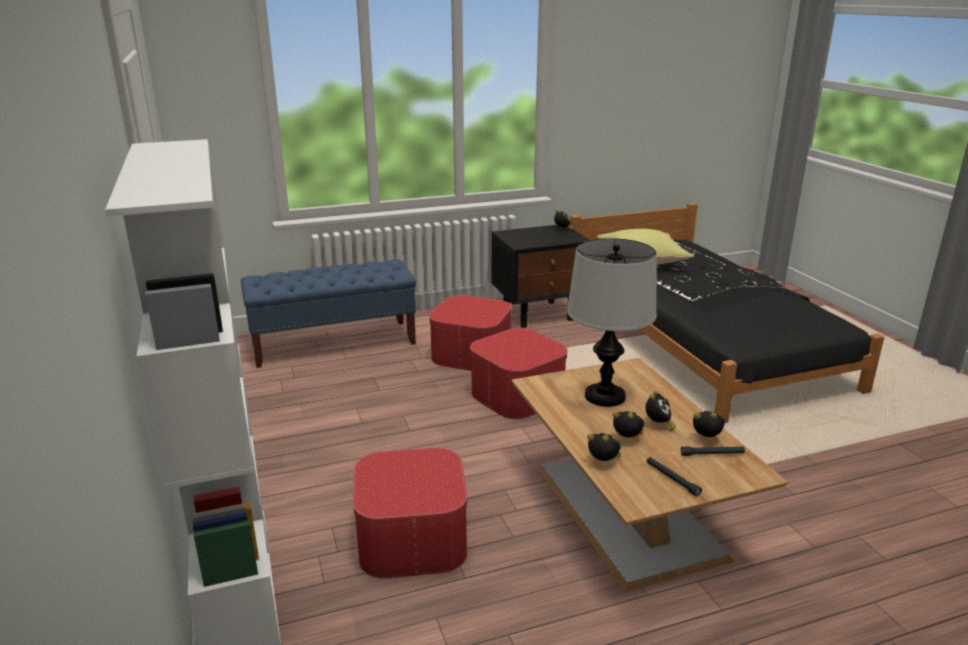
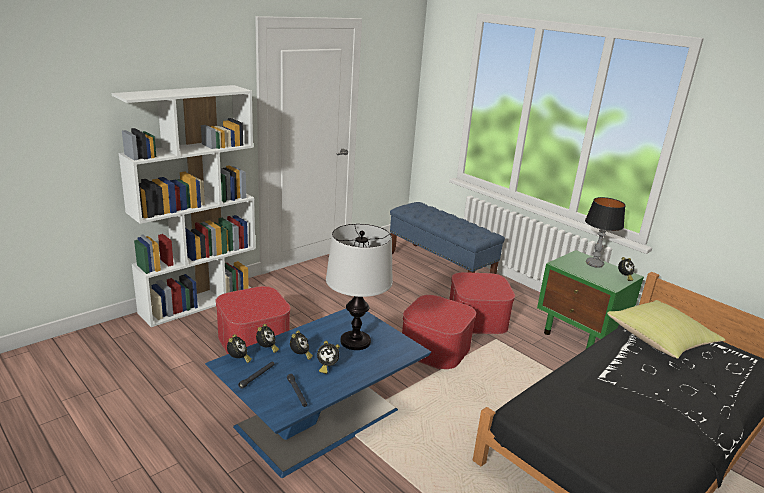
camera: 65 degrees right, 0 degrees up
black nightstand [492,225,589,328] -> green nightstand [537,250,644,349]
brown coffee table [512,358,788,591] -> blue coffee table [205,309,431,478]
alarm clock [693,411,725,437] -> alarm clock moved to [227,334,252,363]
none -> table lamp [585,197,625,268]

